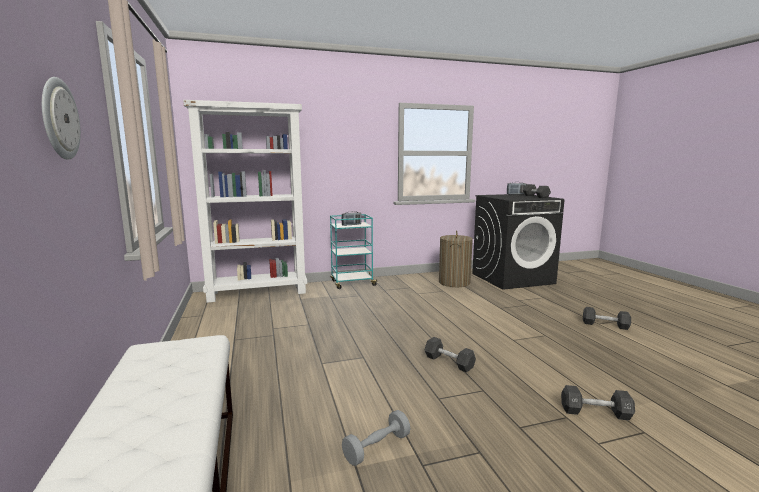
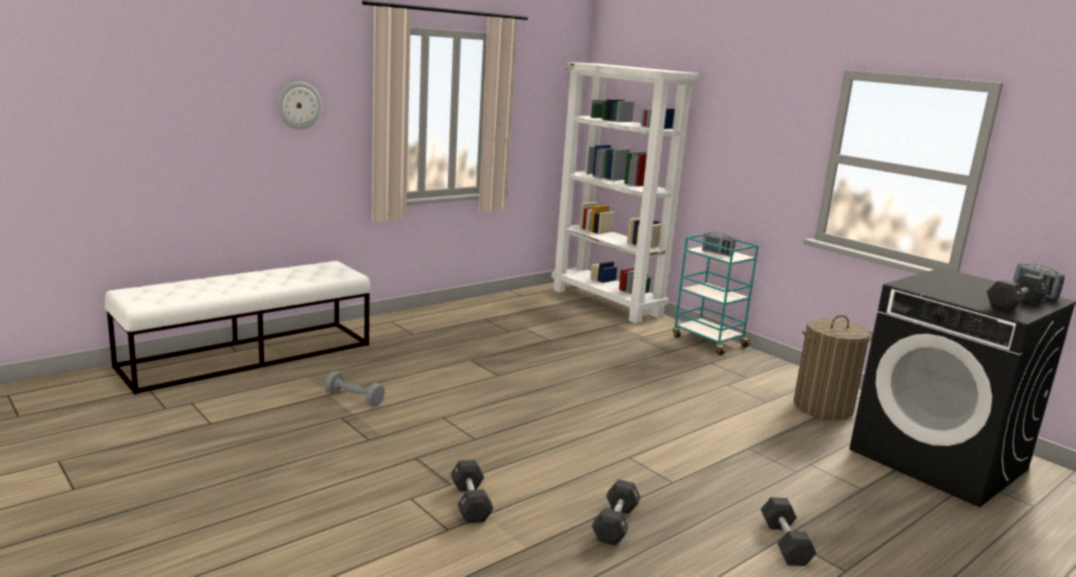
camera: 65 degrees right, 5 degrees up
black dumbbell [424,337,476,373] -> black dumbbell moved to [592,479,641,545]

